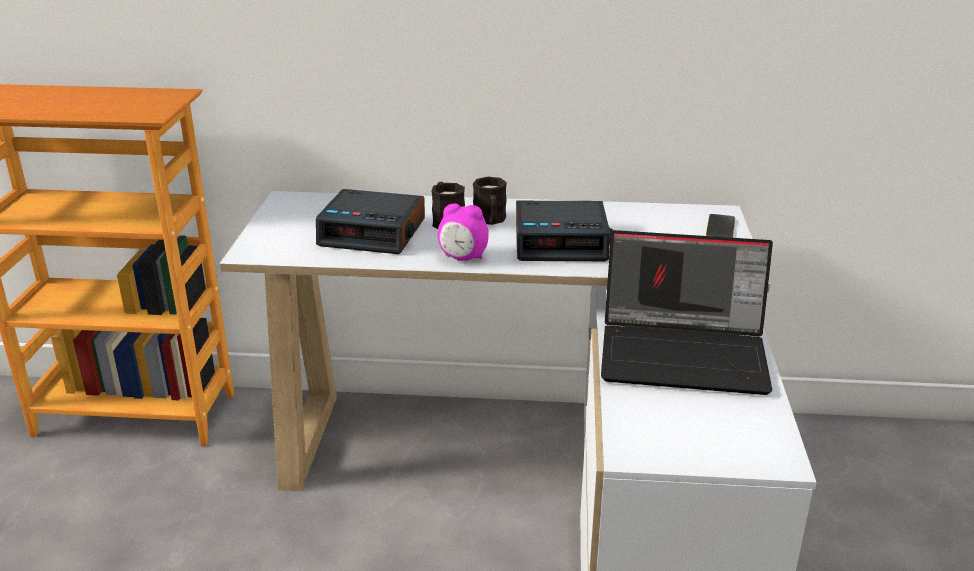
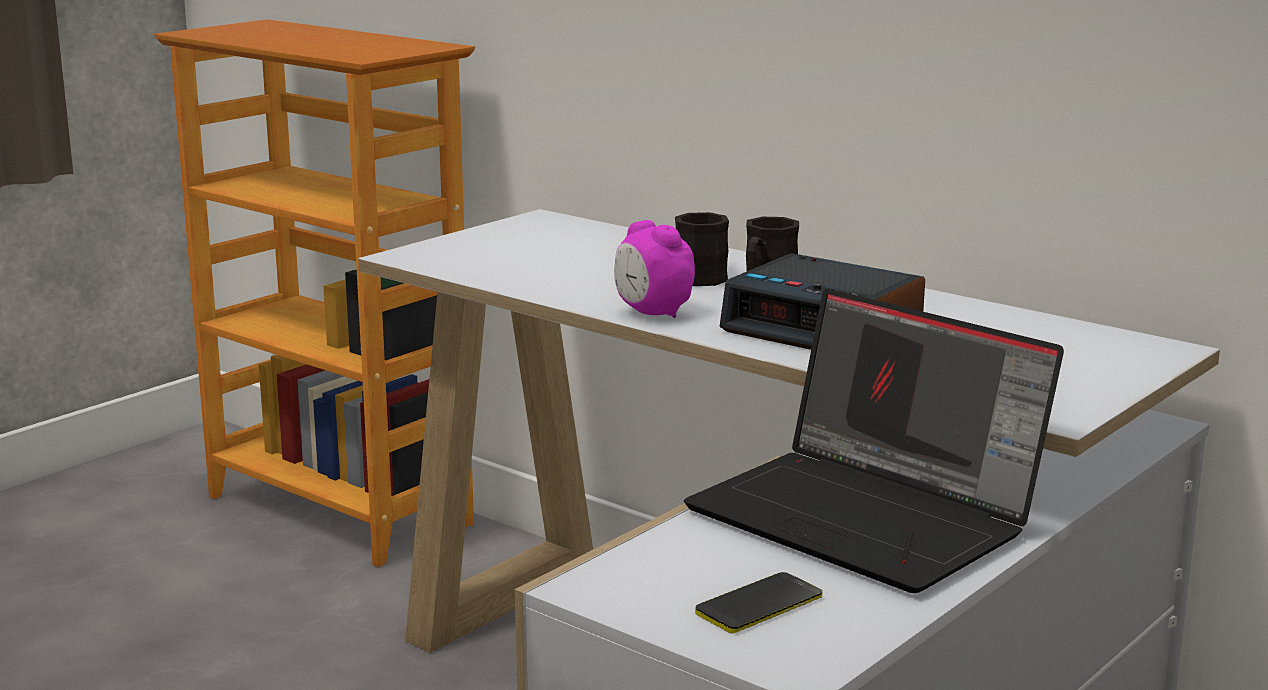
camera: 35 degrees right, 10 degrees down
alarm clock [316,189,425,254] -> none
phone [706,214,735,238] -> phone moved to [695,572,822,634]

